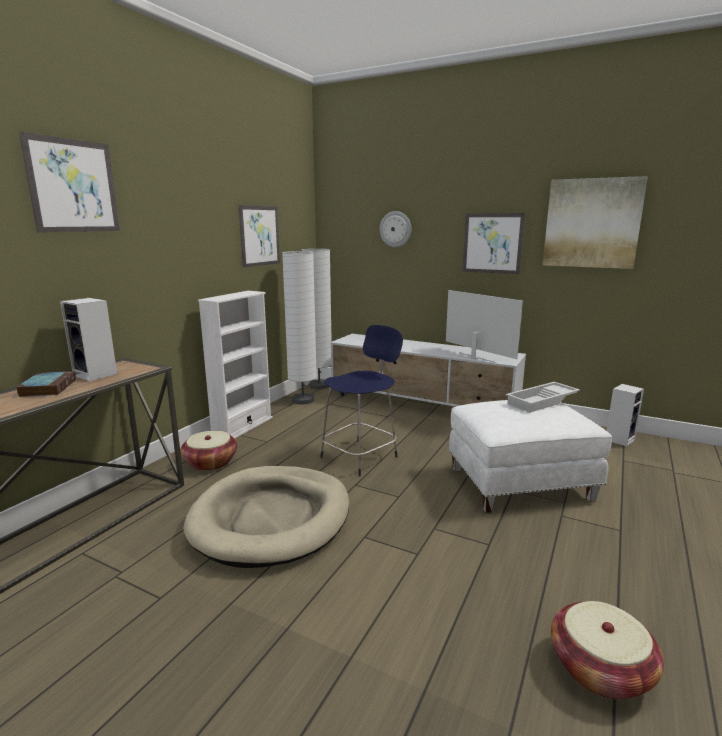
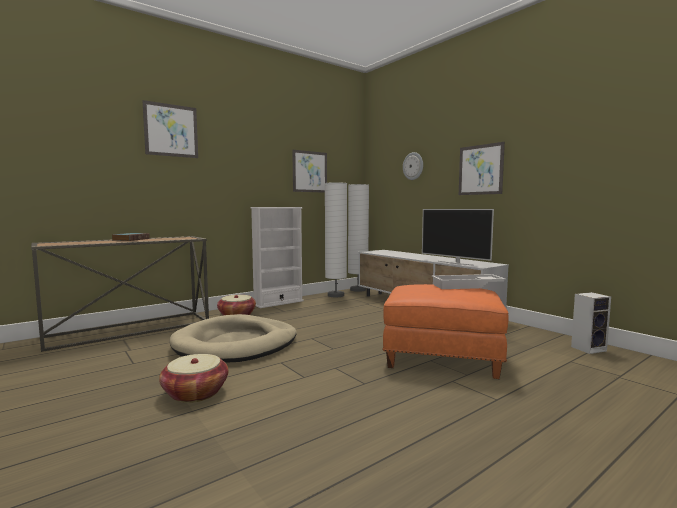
camera: 25 degrees right, 10 degrees down
speaker [60,298,117,381] -> none
blue stool [320,325,403,476] -> none
television [446,290,523,363] -> television turned 150 degrees clockwise [422,209,494,266]
white ottoman [448,400,612,513] -> orange ottoman [382,284,509,379]
picture [543,176,648,269] -> none
basket [551,601,664,699] -> basket moved to [159,354,228,403]

